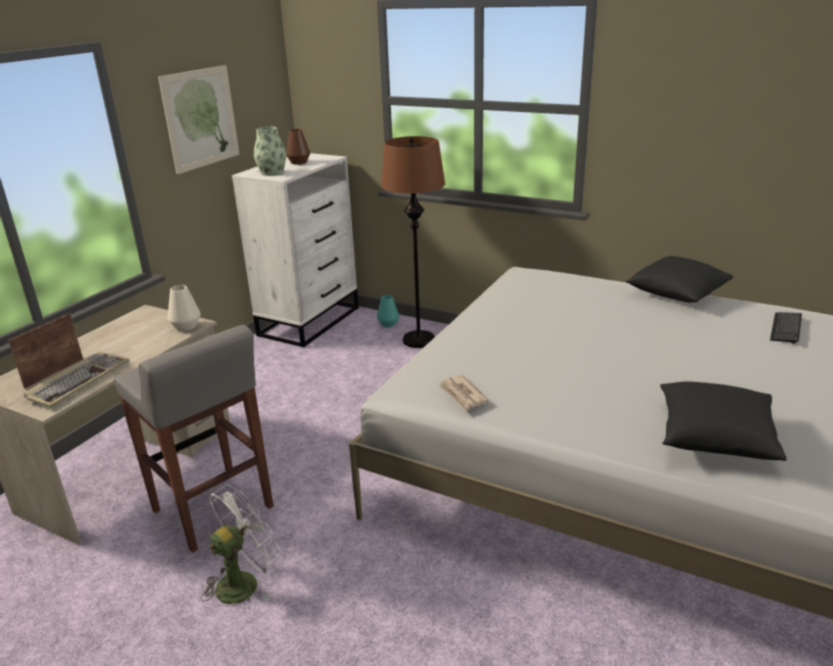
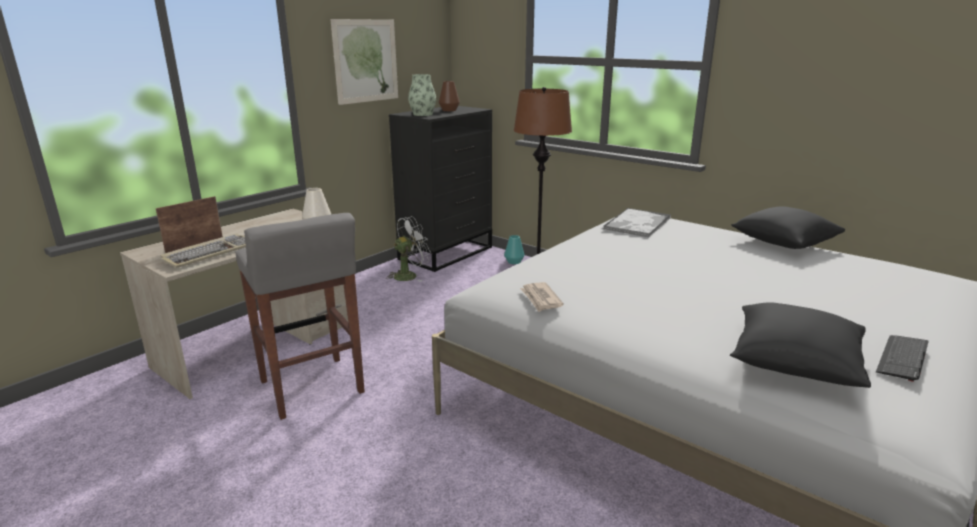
camera: 10 degrees right, 5 degrees down
white fan [201,484,281,604] -> white fan moved to [388,216,431,282]
white dresser [232,153,359,348] -> black dresser [389,106,492,272]
keyboard [770,312,802,344] -> keyboard moved to [876,335,929,382]
none -> tray [603,208,671,237]

